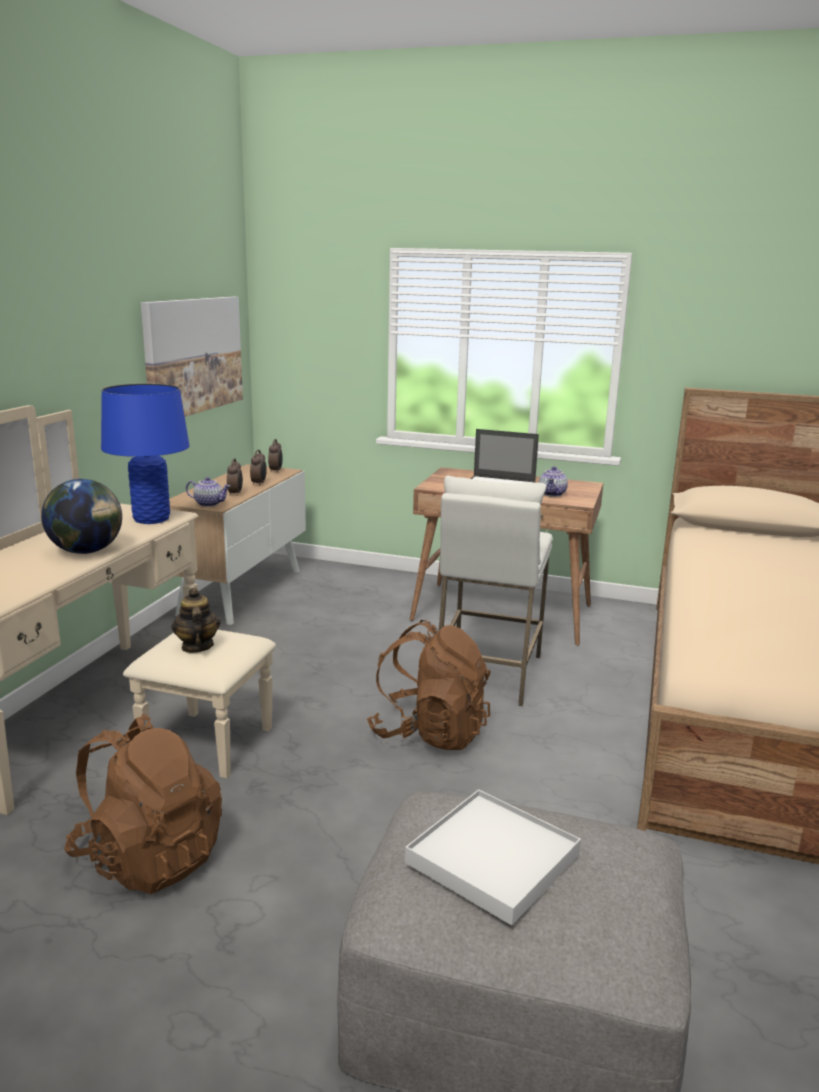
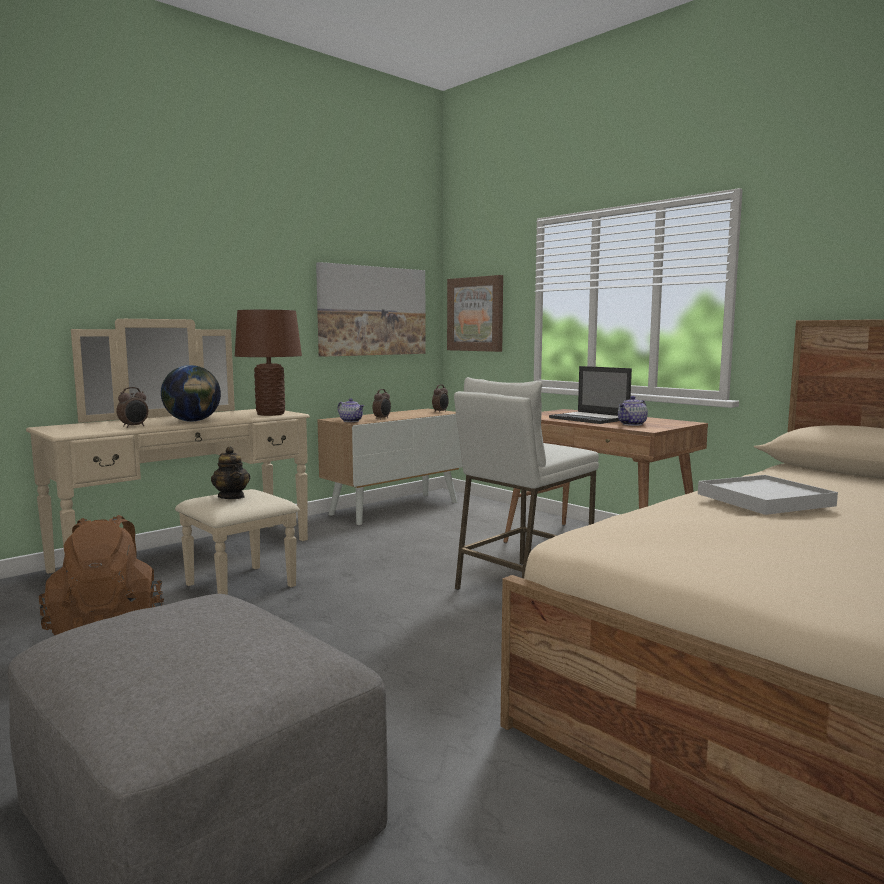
camera: 30 degrees right, 10 degrees down
blue table lamp [101,384,190,524] -> brown table lamp [235,310,302,416]
teapot [171,588,221,653] -> teapot turned 135 degrees clockwise [211,446,250,499]
alarm clock [250,450,267,486] -> alarm clock moved to [116,387,148,428]
brown backpack [367,620,491,750] -> none
white tray [405,789,581,926] -> white tray moved to [698,475,838,515]
none -> picture [447,275,503,352]

